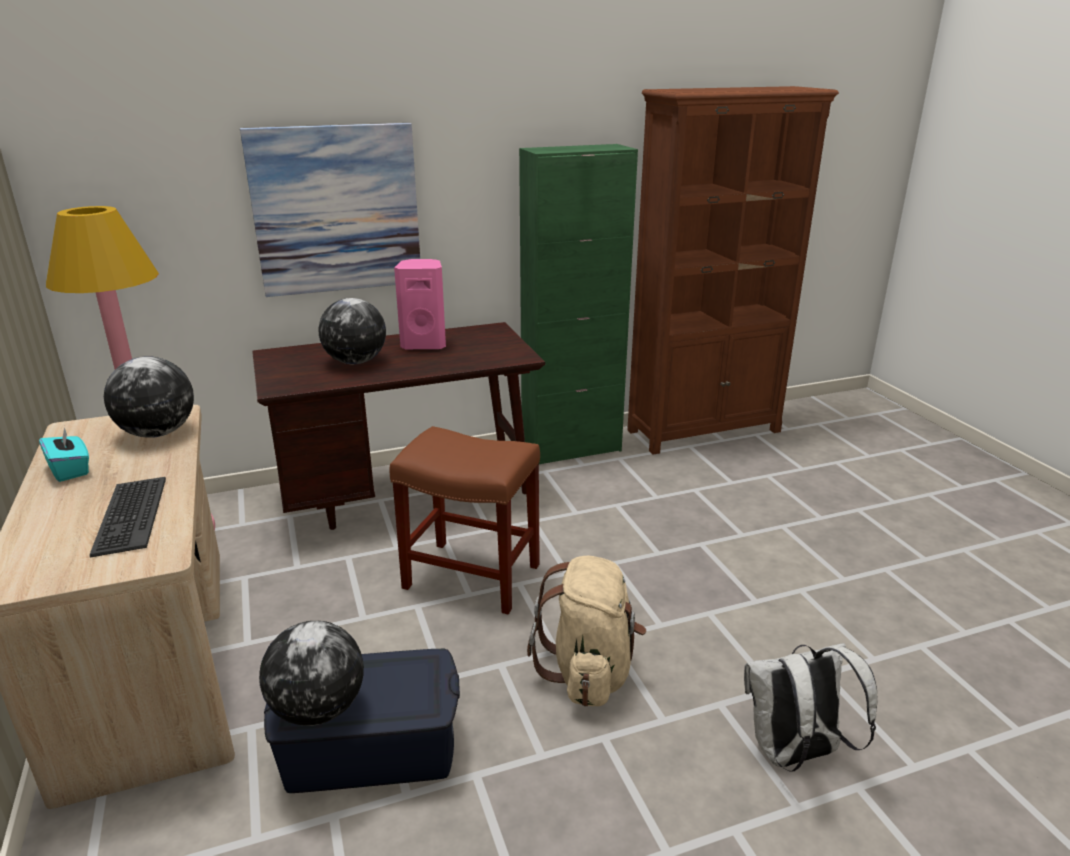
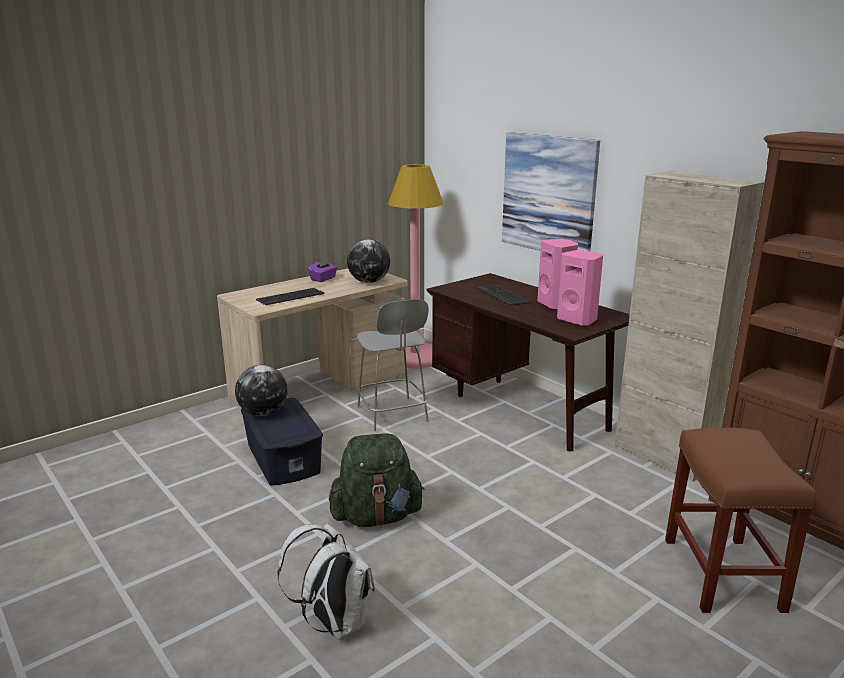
camera: 70 degrees right, 5 degrees down
turquoise tissue box [39,426,89,482] -> purple tissue box [308,258,337,282]
globe [319,298,386,364] -> keyboard [477,285,530,305]
brown stool [389,426,540,615] -> brown stool moved to [665,428,816,613]
green cabinet [519,144,638,464] -> beige cabinet [615,171,764,482]
beige backpack [527,556,646,706] -> green backpack [329,433,425,527]
none -> grey chair [357,299,429,431]
none -> pink speaker [557,250,603,326]

